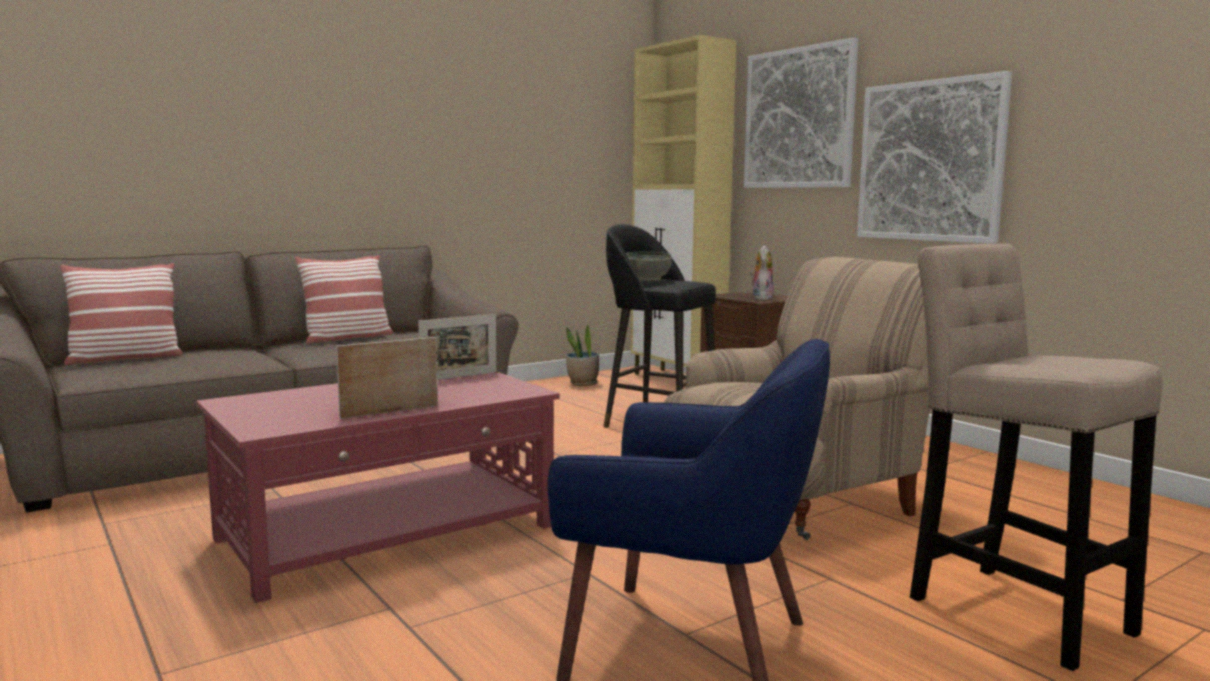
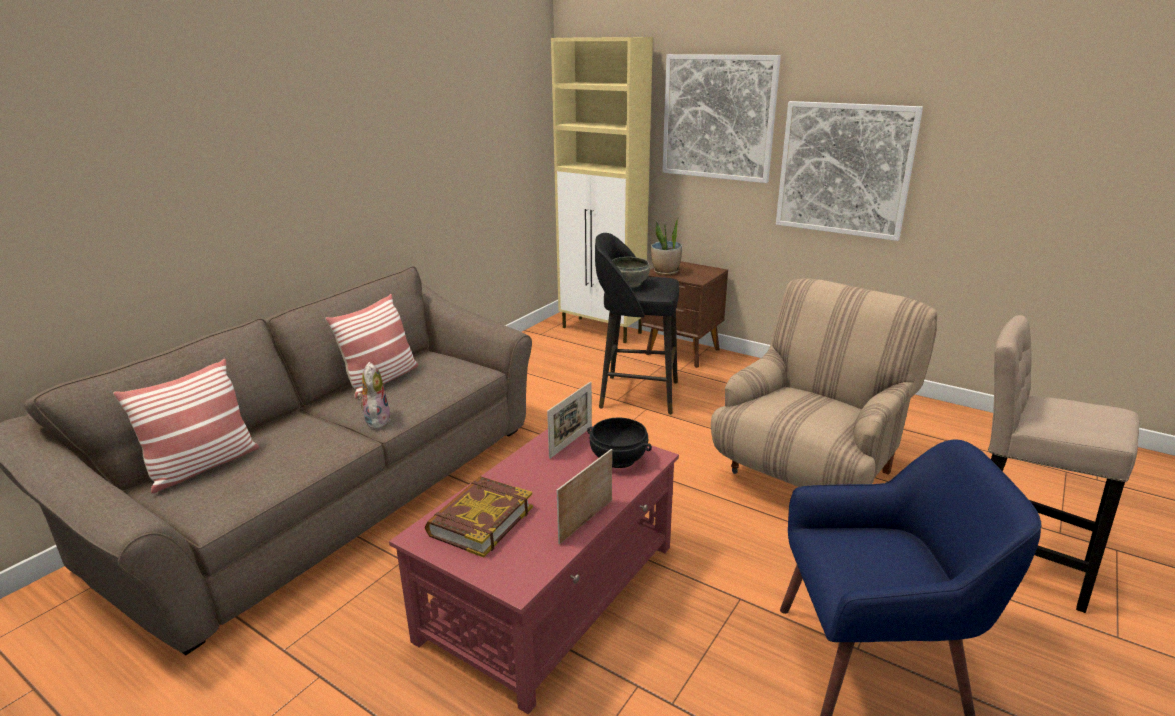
camera: 20 degrees left, 15 degrees up
potted plant [566,325,599,386] -> potted plant moved to [651,219,682,275]
plush toy [750,245,774,300] -> plush toy moved to [357,362,391,429]
none -> book [425,476,533,558]
none -> black bowl [587,418,652,468]

